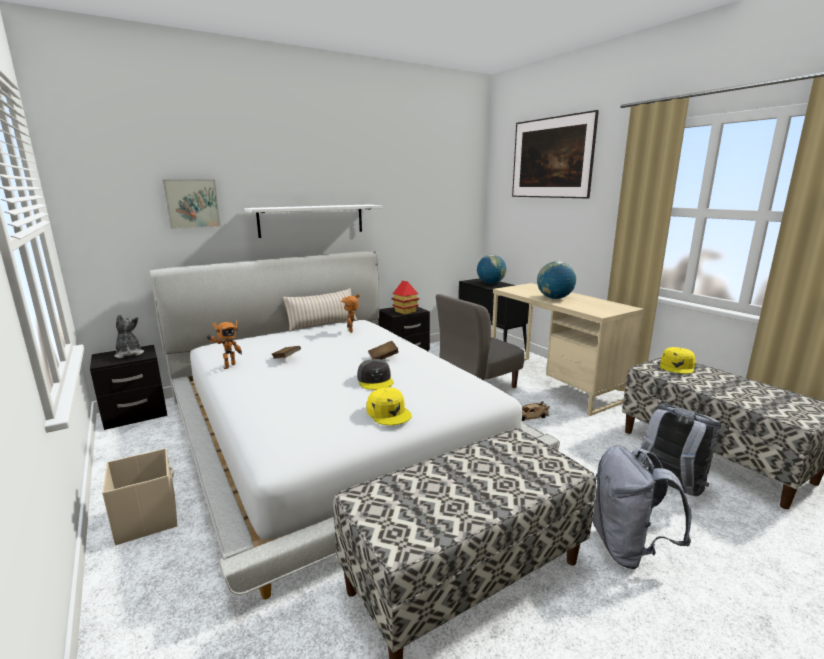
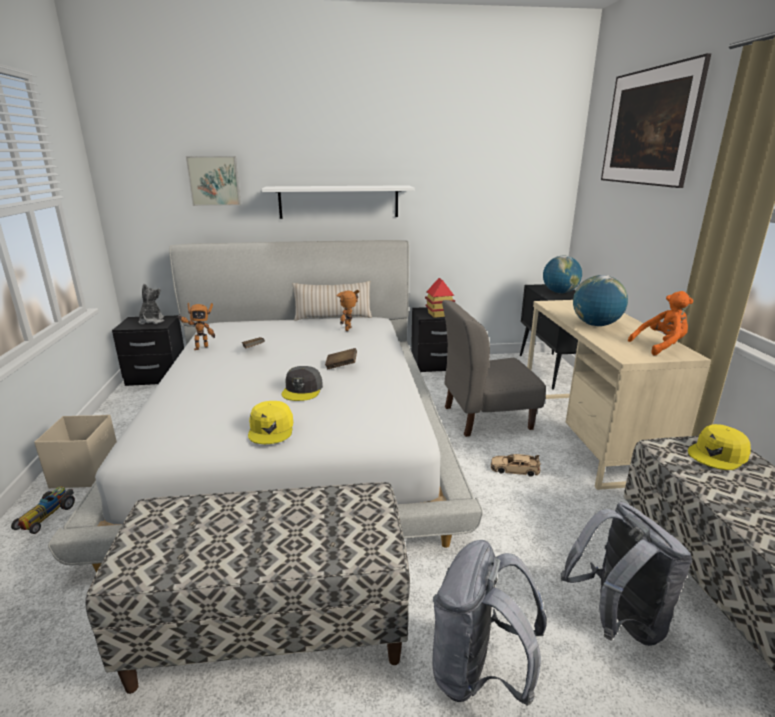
camera: 25 degrees right, 5 degrees up
none -> toy car [11,486,75,534]
none -> orange plush toy [628,291,693,355]

